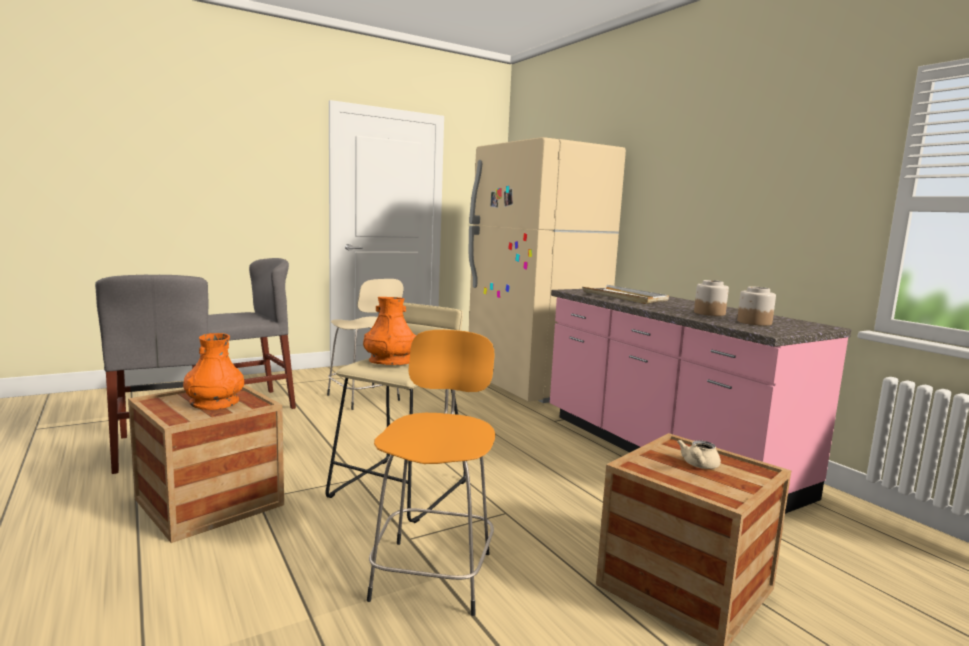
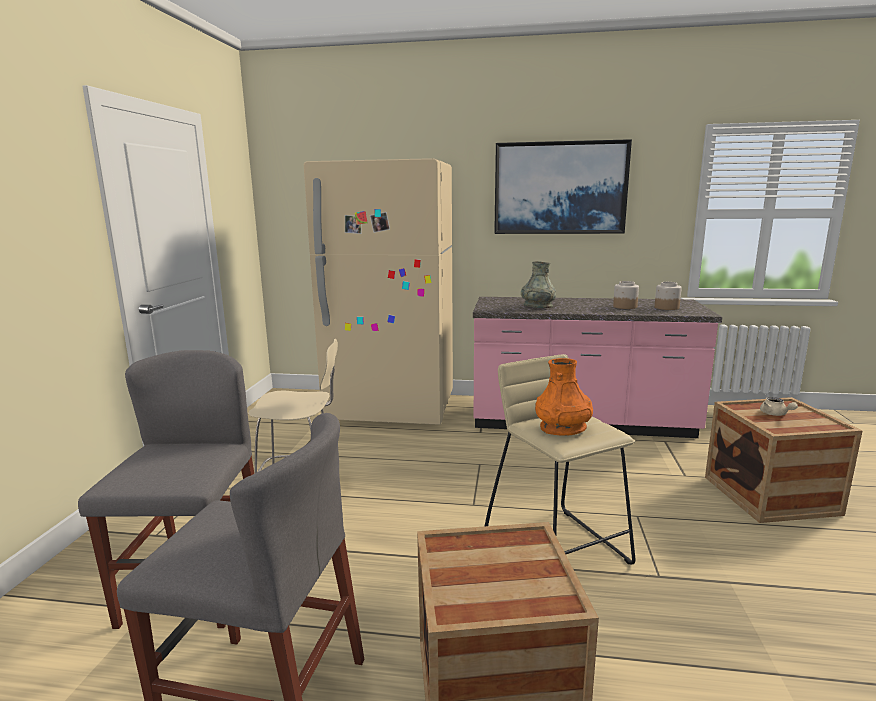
camera: 50 degrees left, 5 degrees up
orange vase [183,333,244,410] -> none
orange stool [367,330,495,616] -> none
white tray [582,285,669,304] -> grey vase [521,261,556,308]
none -> picture [494,139,632,234]

